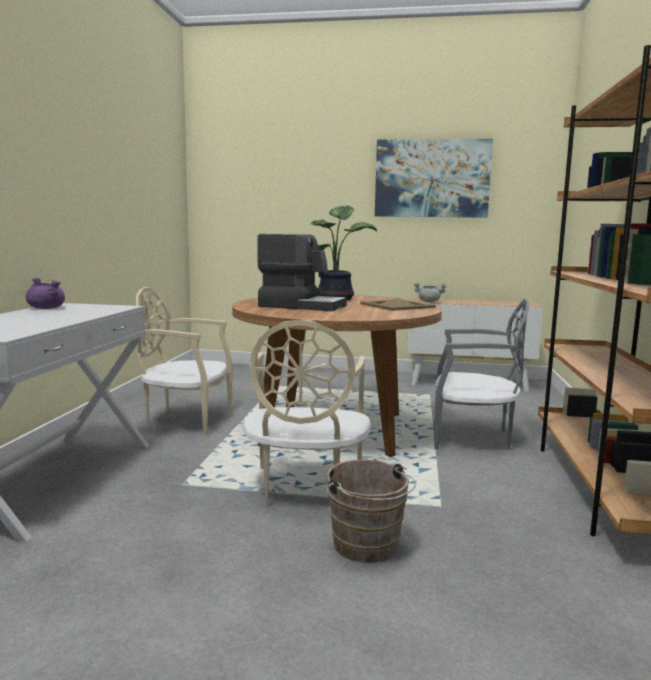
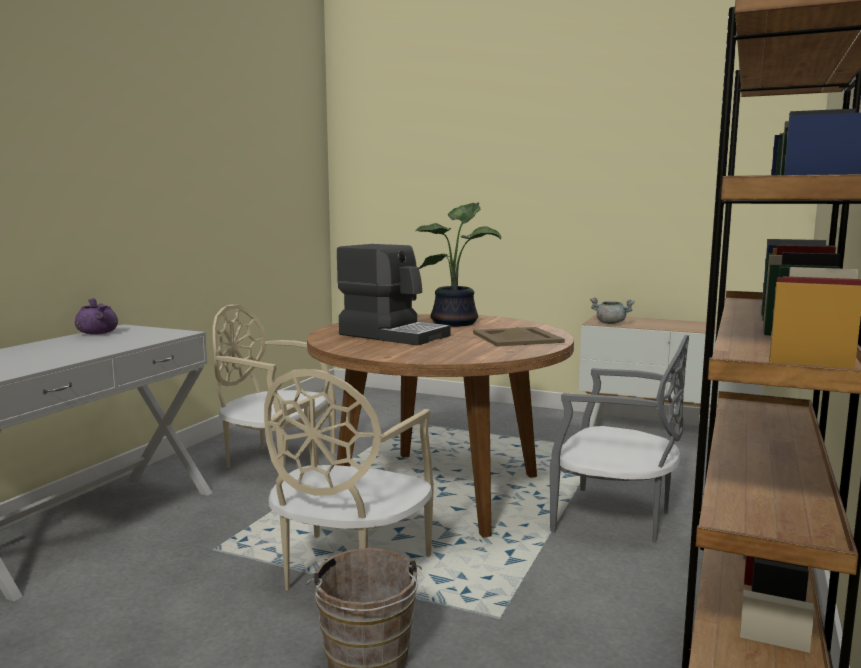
camera: 15 degrees right, 0 degrees up
picture [375,139,493,218] -> none

